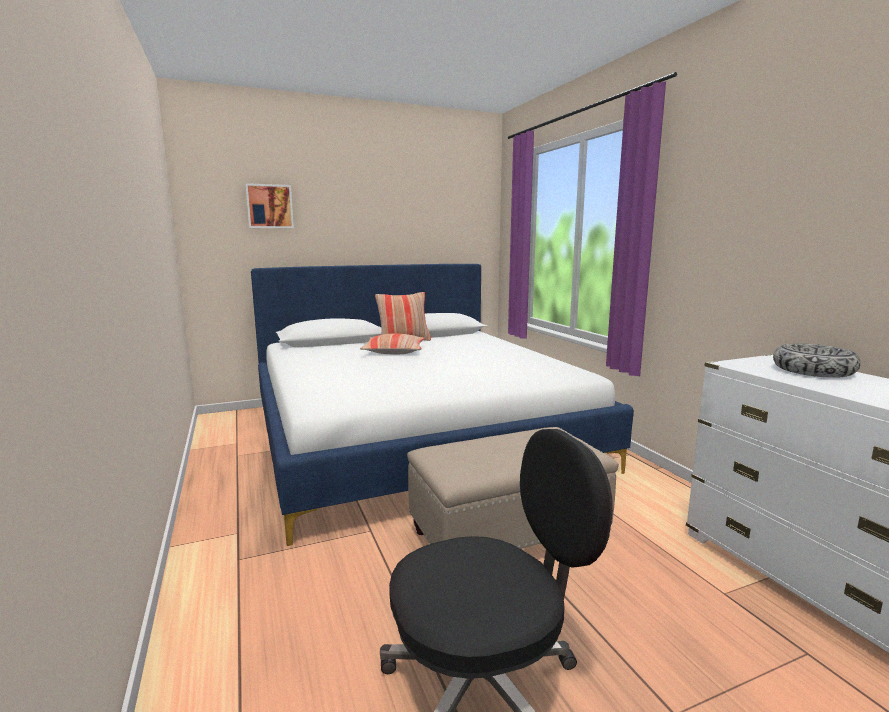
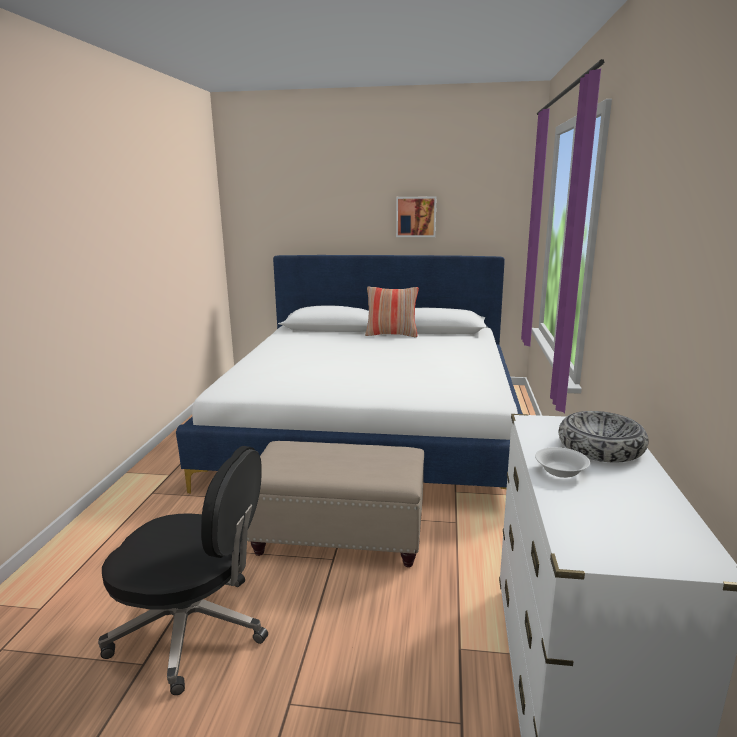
camera: 30 degrees right, 5 degrees up
picture [245,183,294,229] -> picture moved to [396,196,437,237]
pillow [360,333,424,354] -> none
none -> white bowl [535,447,590,478]

